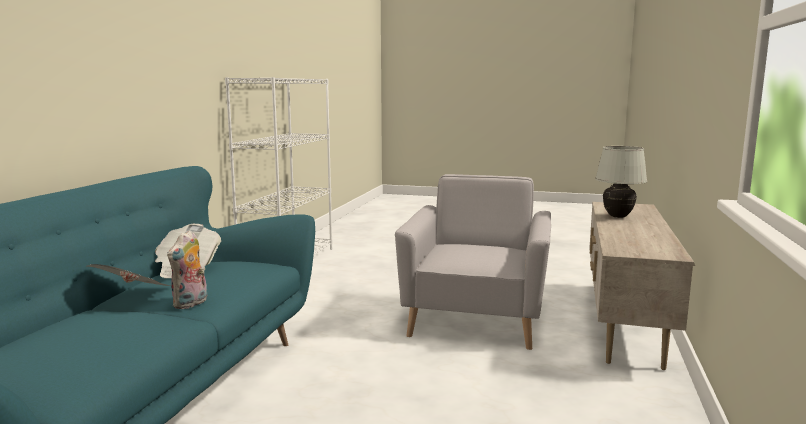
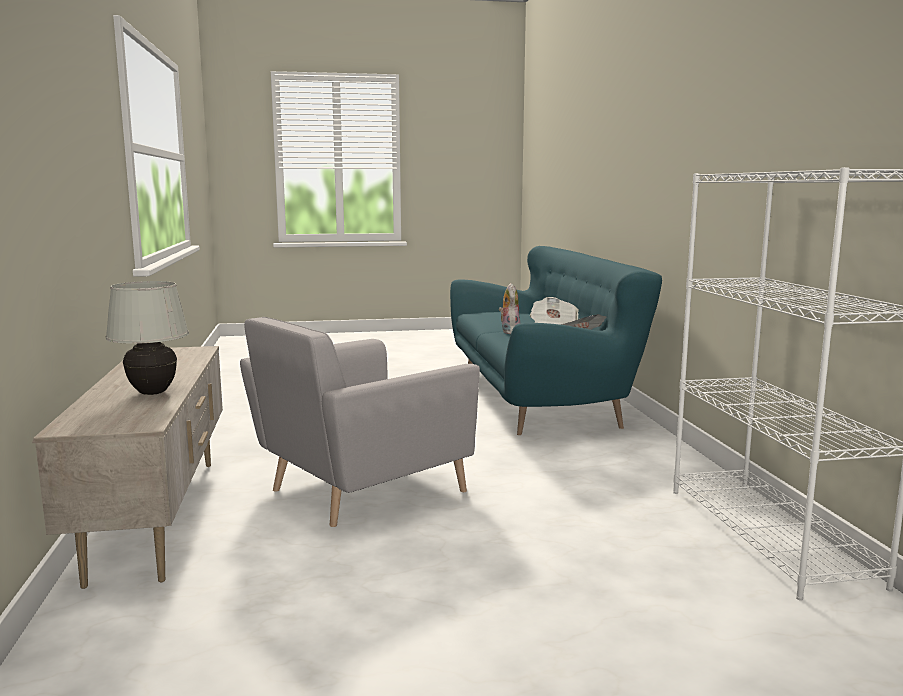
camera: 155 degrees right, 0 degrees up
grey armchair [395,174,551,350] -> grey armchair turned 60 degrees clockwise [240,317,480,527]

